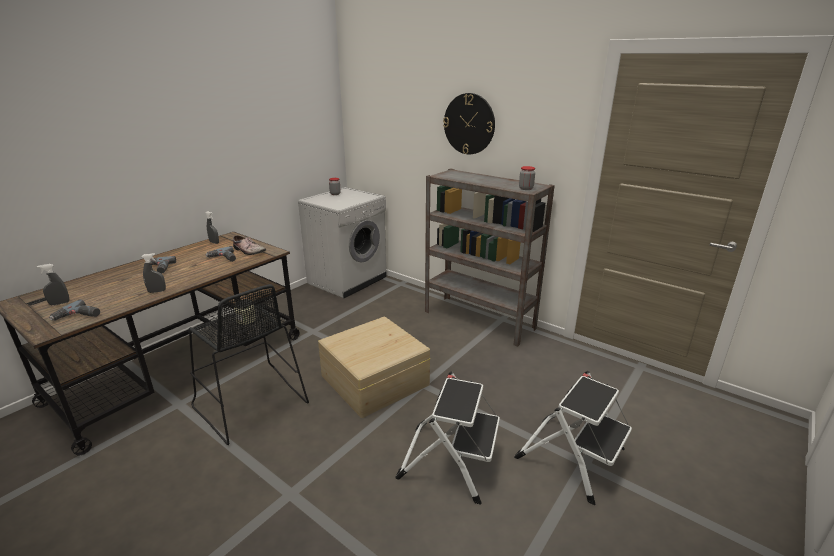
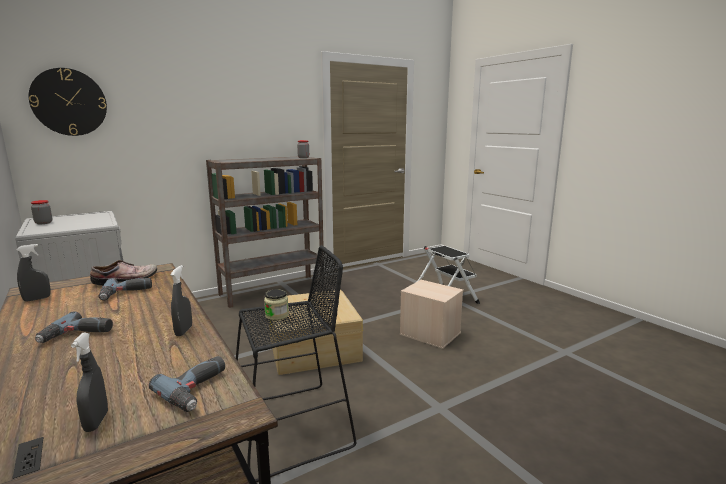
camera: 70 degrees left, 10 degrees down
step ladder [395,371,500,505] -> beige storage box [400,280,464,349]
wall clock [443,93,495,155] -> wall clock moved to [29,68,107,136]

